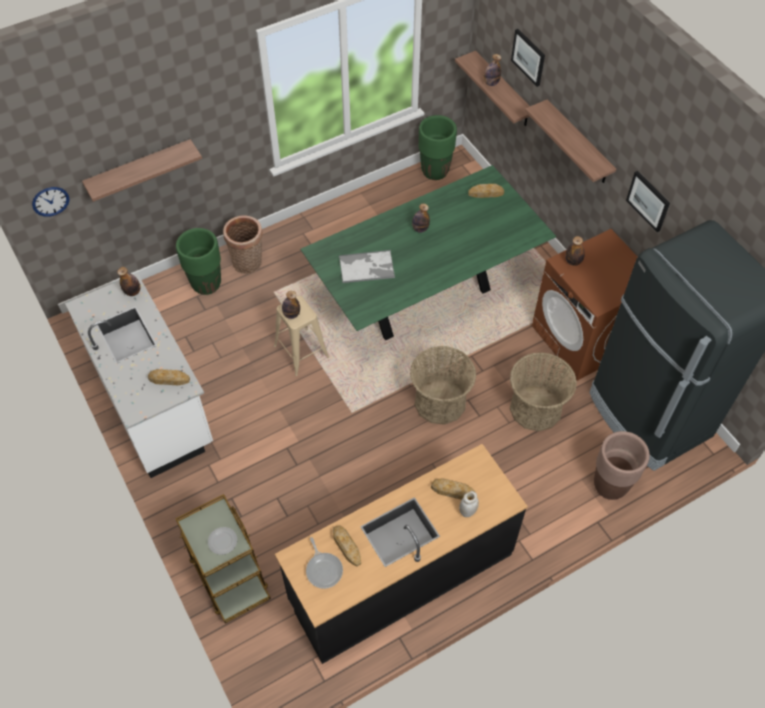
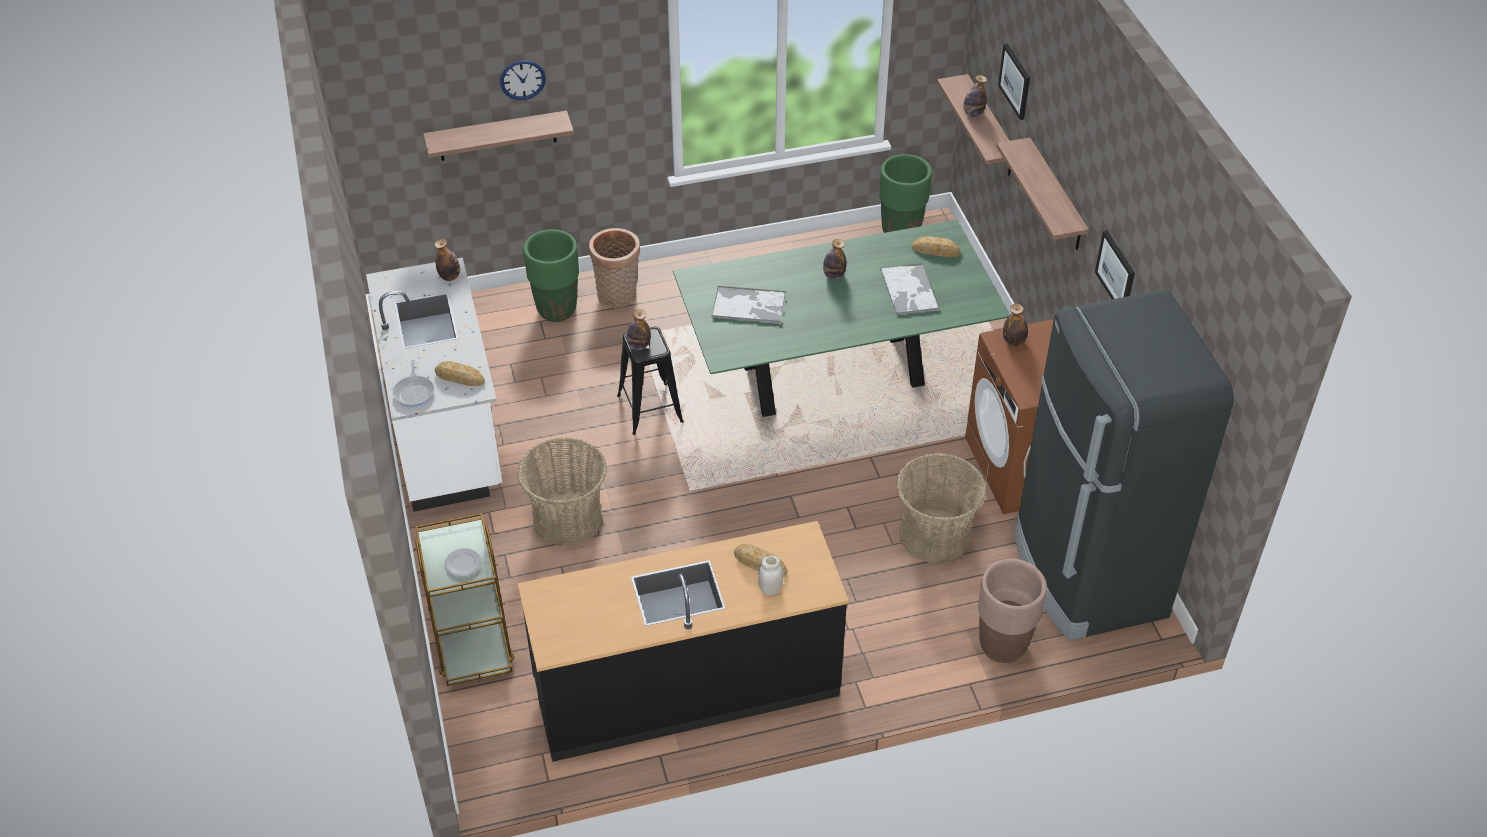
camera: 15 degrees right, 10 degrees down
wall clock [32,187,70,217] -> wall clock moved to [500,60,546,100]
beige stool [274,295,329,376] -> black stool [617,327,684,435]
frying pan [306,537,343,589] -> frying pan moved to [393,360,434,407]
bread [333,525,361,567] -> none
basket [410,346,476,425] -> basket moved to [517,437,607,546]
none -> tray [880,263,940,315]

